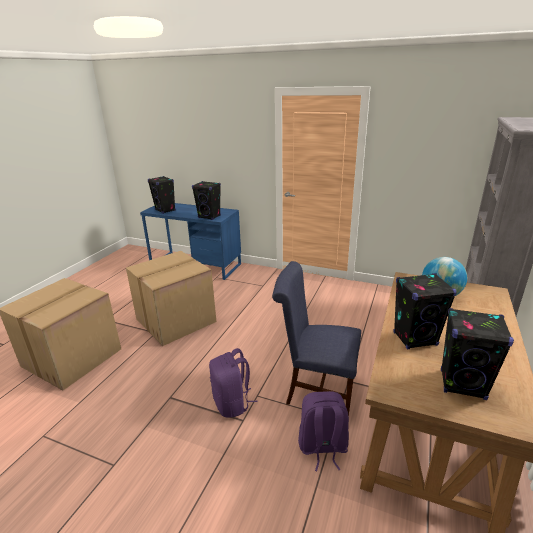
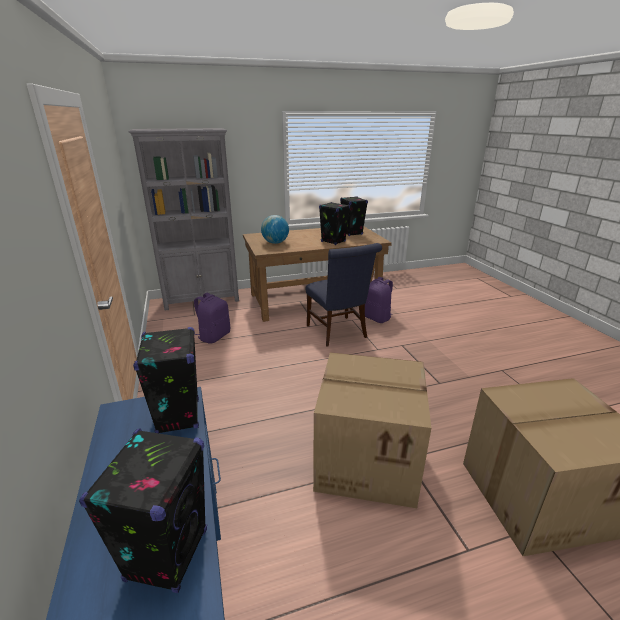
camera: 130 degrees left, 0 degrees up
purple backpack [209,348,258,418] -> purple backpack moved to [194,293,230,344]

